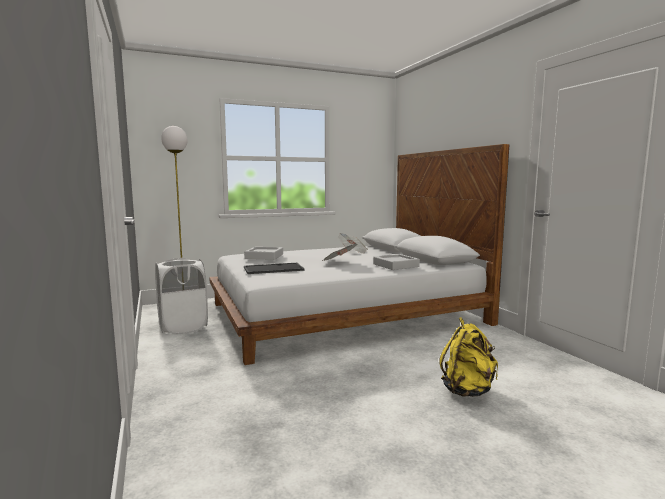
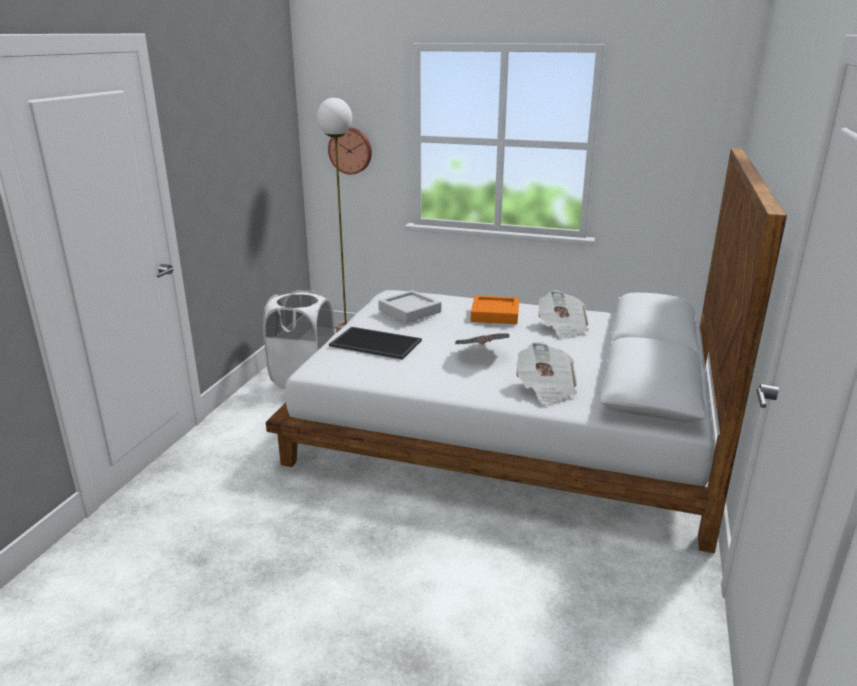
camera: 40 degrees right, 15 degrees up
grey tray [373,254,420,270] -> newspaper [516,342,577,405]
yellow backpack [439,317,498,397] -> none
none -> wall clock [328,128,372,175]
none -> orange tray [471,295,519,324]

